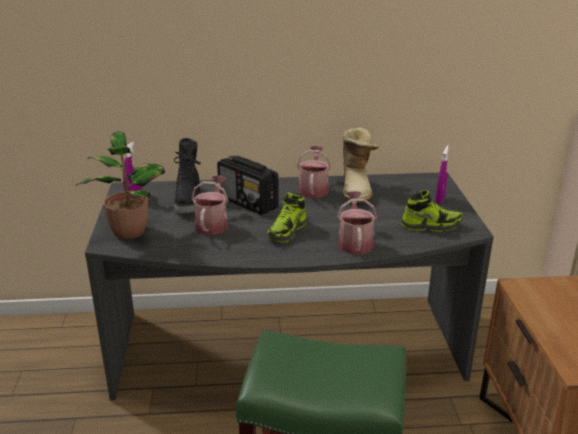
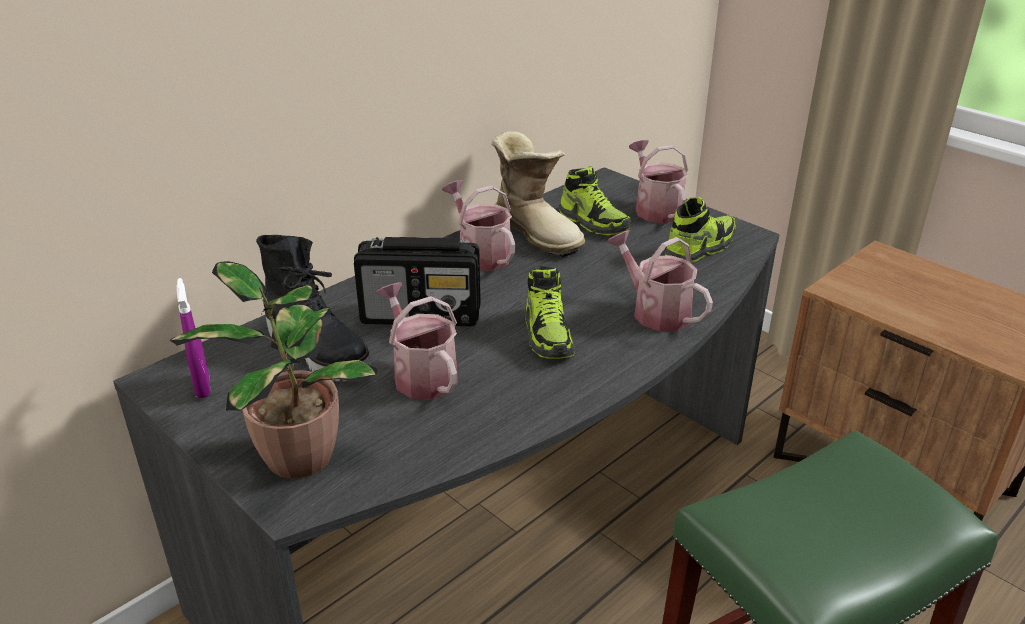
camera: 40 degrees left, 5 degrees up
purple spray bottle [435,145,449,204] -> watering can [629,140,688,223]
none -> shoe [559,166,631,235]

